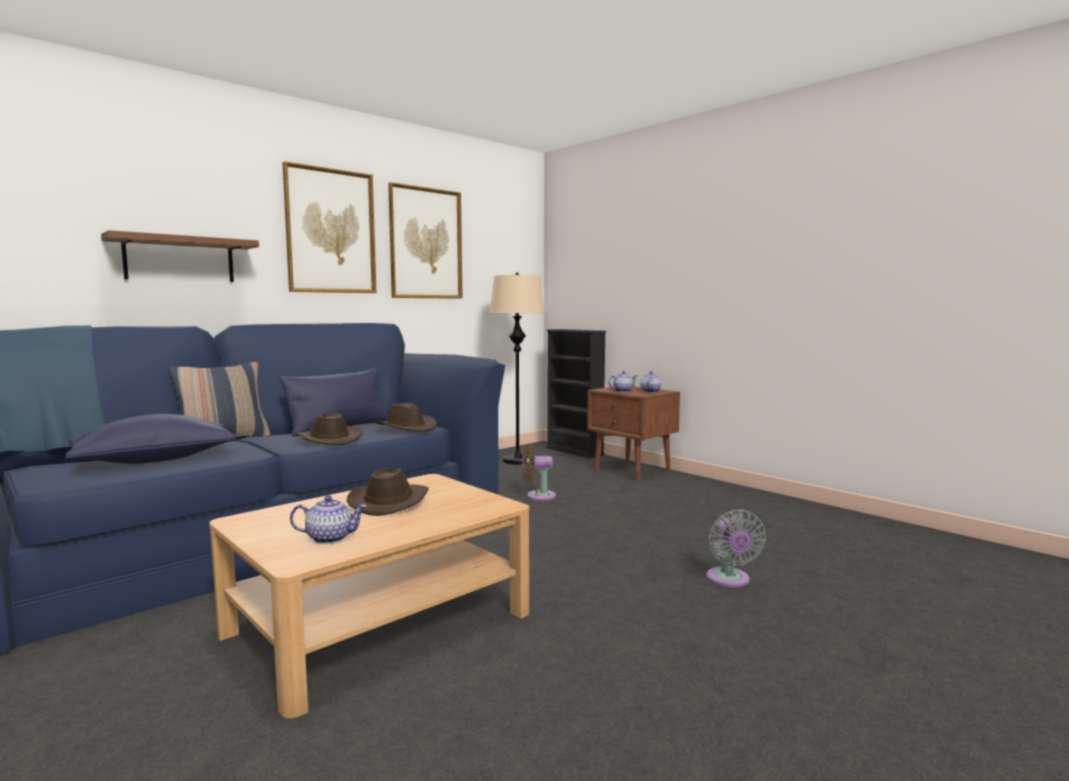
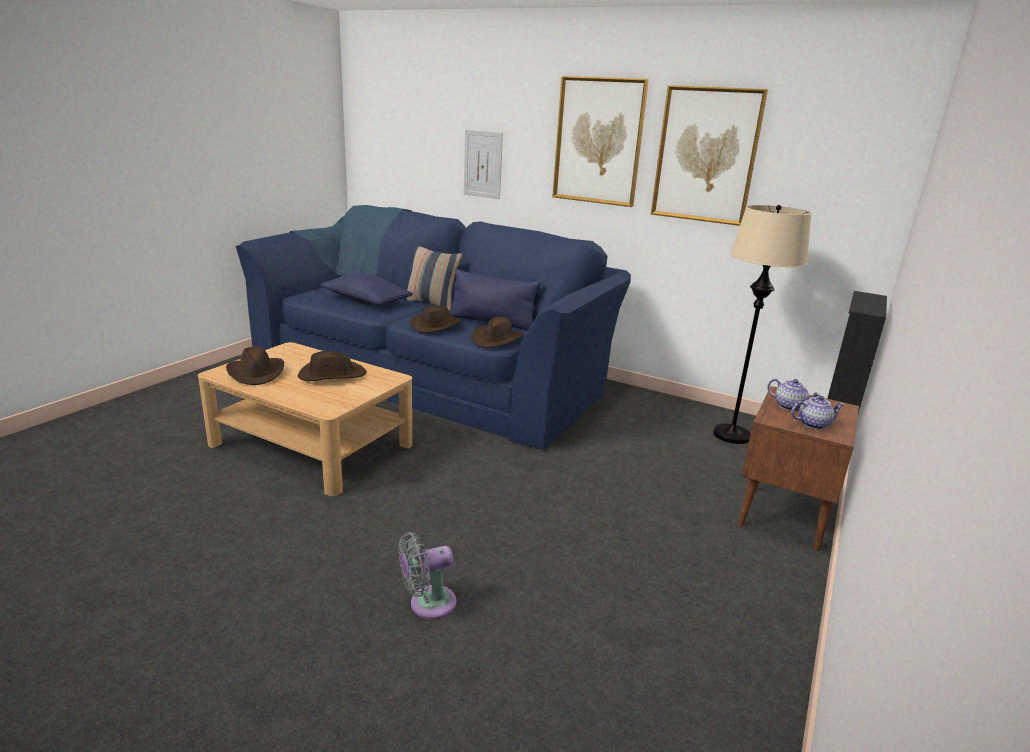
camera: 70 degrees right, 15 degrees up
brown shelf [101,230,259,282] -> picture [464,130,503,199]
teapot [290,495,367,544] -> brown hat [226,346,284,385]
brown fan [522,444,556,501] -> none

